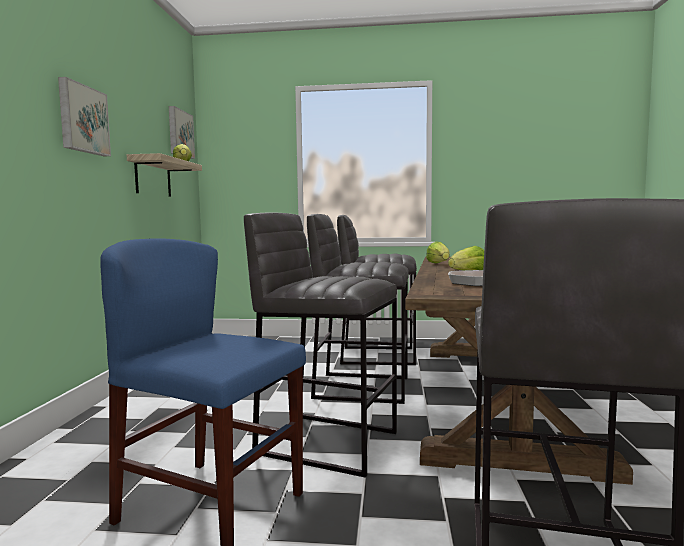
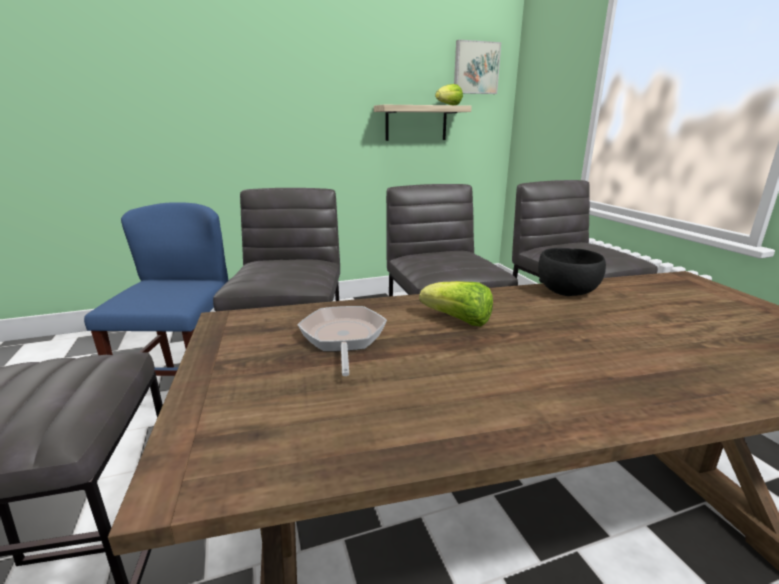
camera: 65 degrees right, 15 degrees up
picture [58,77,111,156] -> none
lettuce [426,241,450,263] -> black bowl [538,248,606,296]

